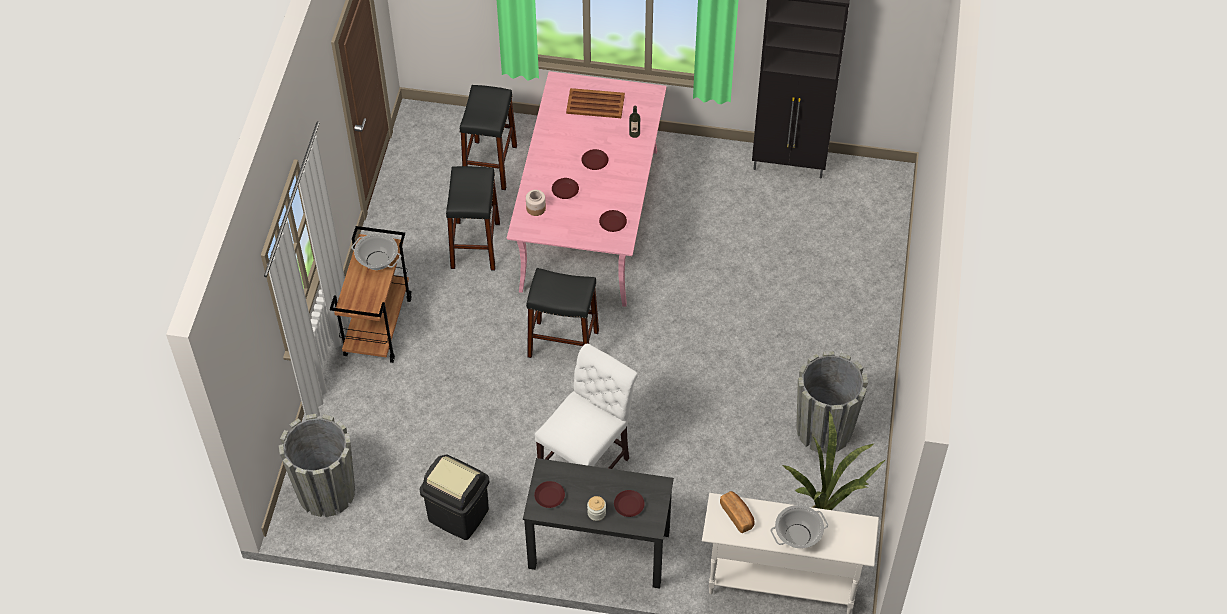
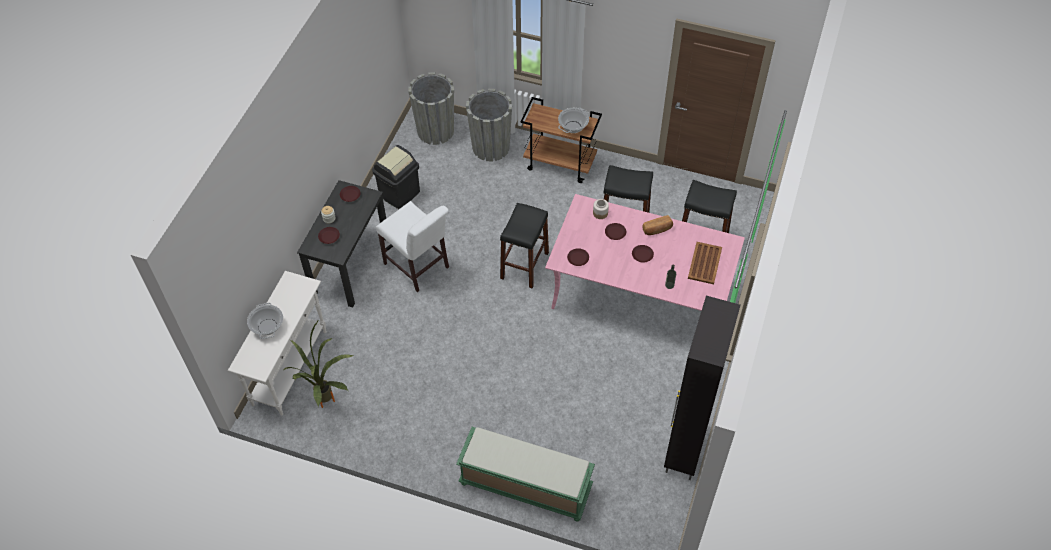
camera: 100 degrees right, 0 degrees up
bread [720,491,755,533] -> bread moved to [642,215,673,235]
grey planter [796,351,868,454] -> grey planter moved to [466,89,512,162]
none -> green bench [456,427,595,521]

